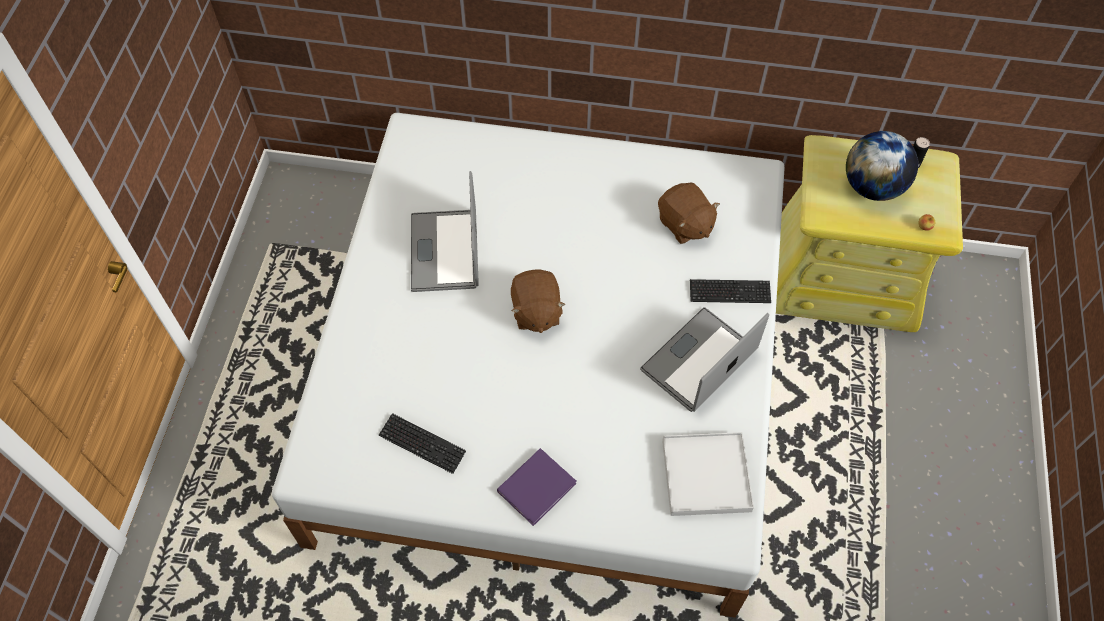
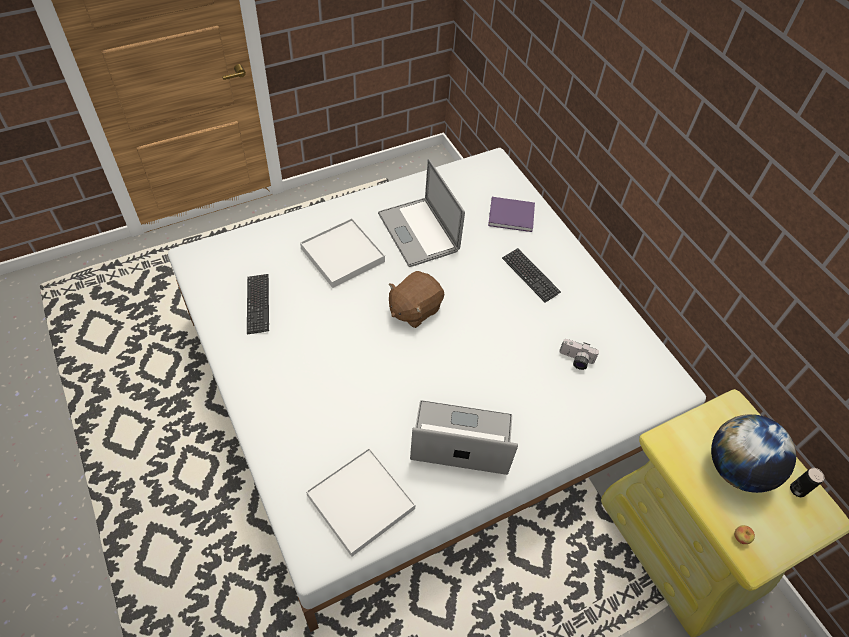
camera: 50 degrees right, 5 degrees down
laptop [411,171,479,292] -> laptop turned 75 degrees counterclockwise [378,159,465,267]
purple book [497,448,577,526] -> purple book moved to [488,197,535,232]
brown plush toy [658,183,720,244] -> camera [559,339,599,370]
keyboard [690,279,771,303] -> keyboard moved to [502,248,561,303]
none -> white tray [300,218,385,288]

